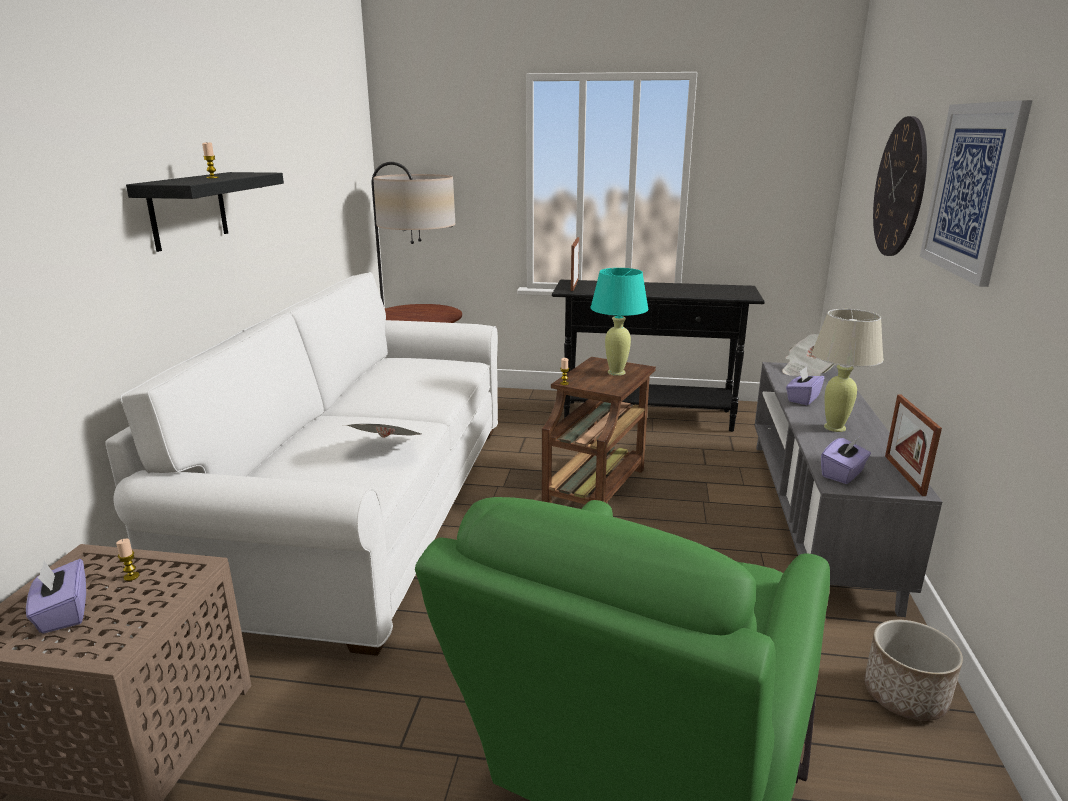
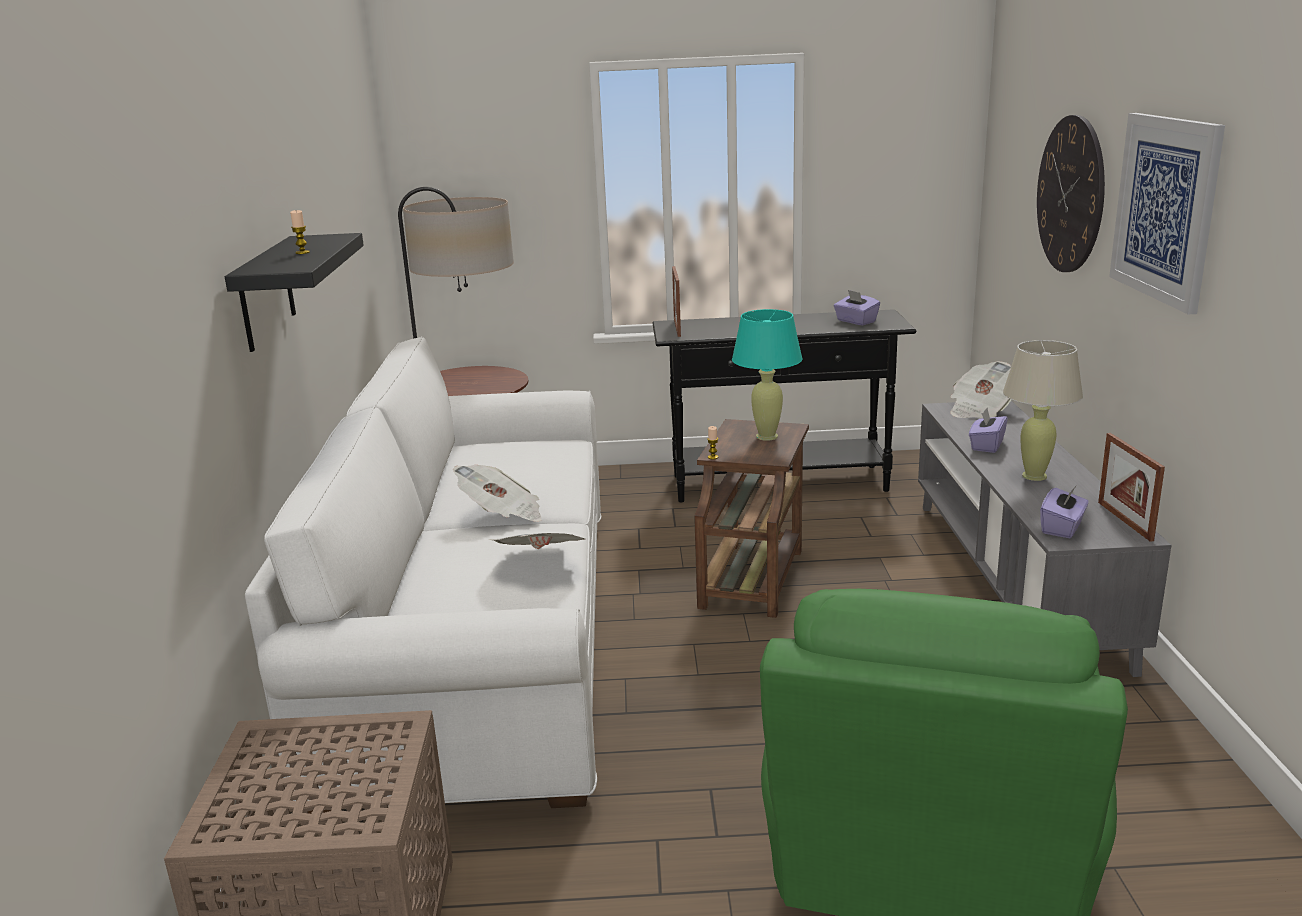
camera: 10 degrees left, 0 degrees up
purple tissue box [26,559,86,634] -> purple tissue box moved to [834,290,880,326]
candle [116,538,139,581] -> none
planter [864,620,963,721] -> none
none -> newspaper [453,465,541,522]

